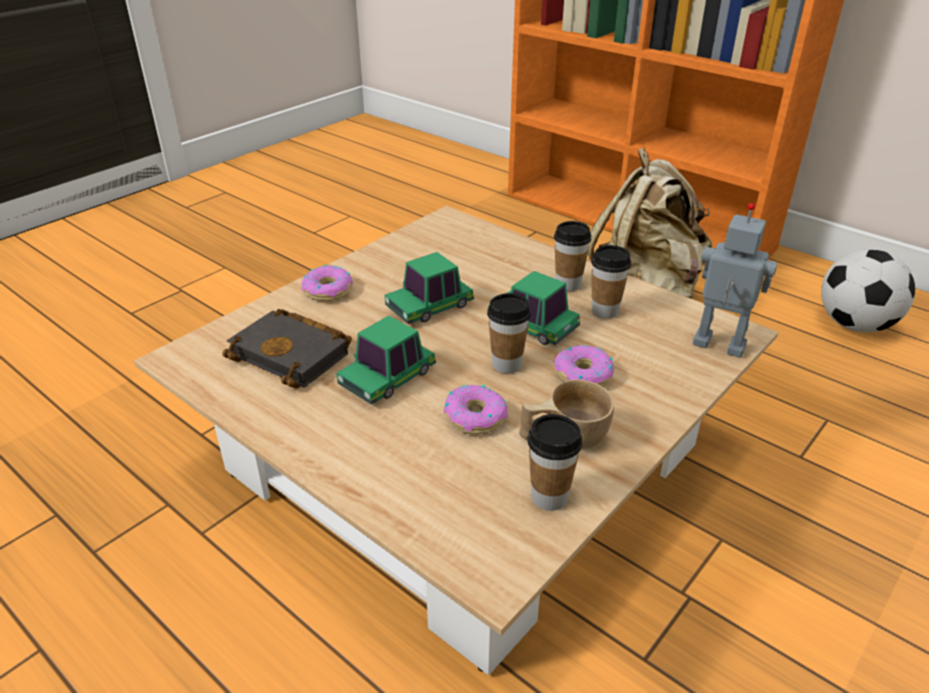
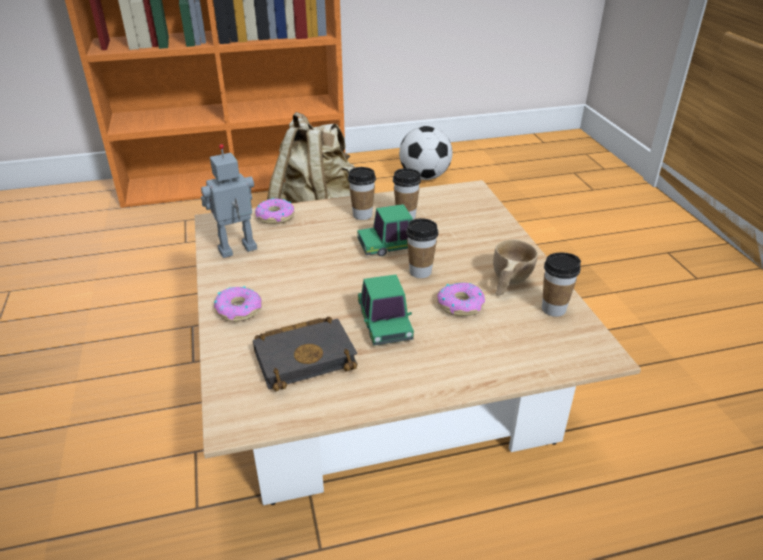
camera: 55 degrees left, 0 degrees up
toy car [385,252,474,324] -> none
donut [553,345,614,387] -> donut moved to [255,198,295,224]
toy robot [693,203,777,358] -> toy robot moved to [201,144,257,258]

